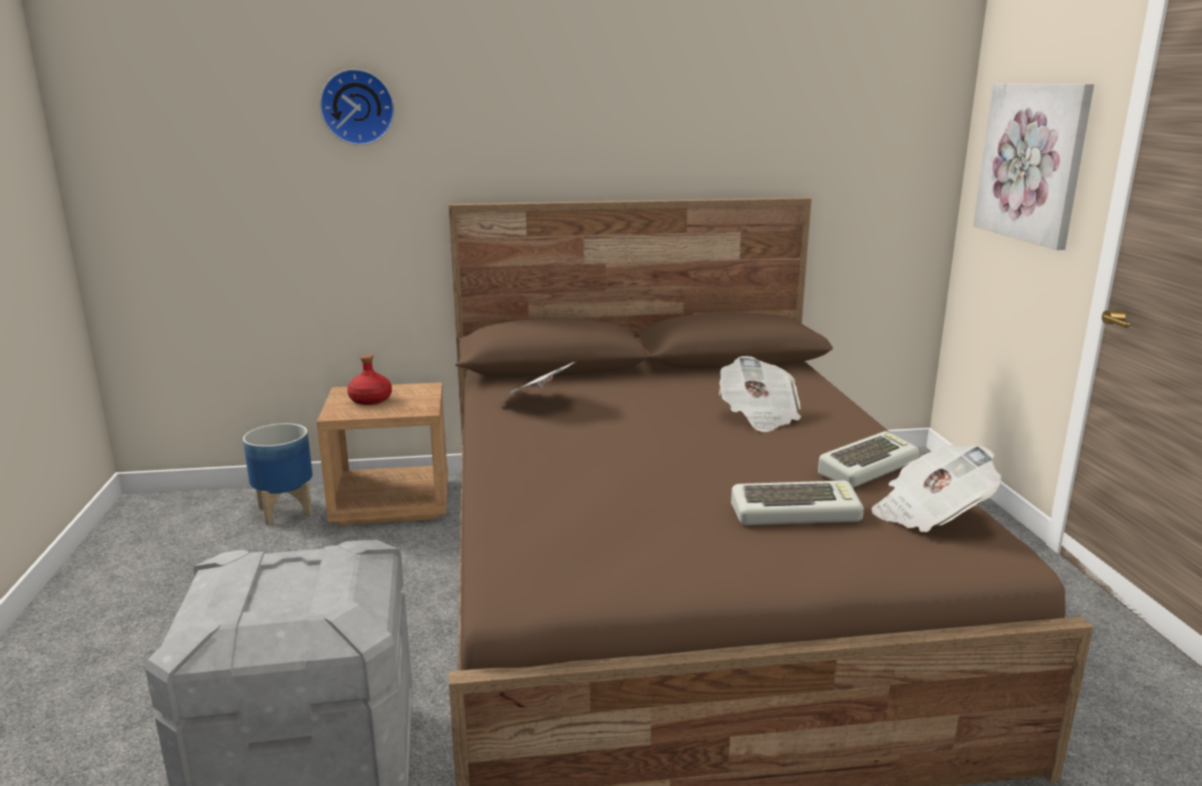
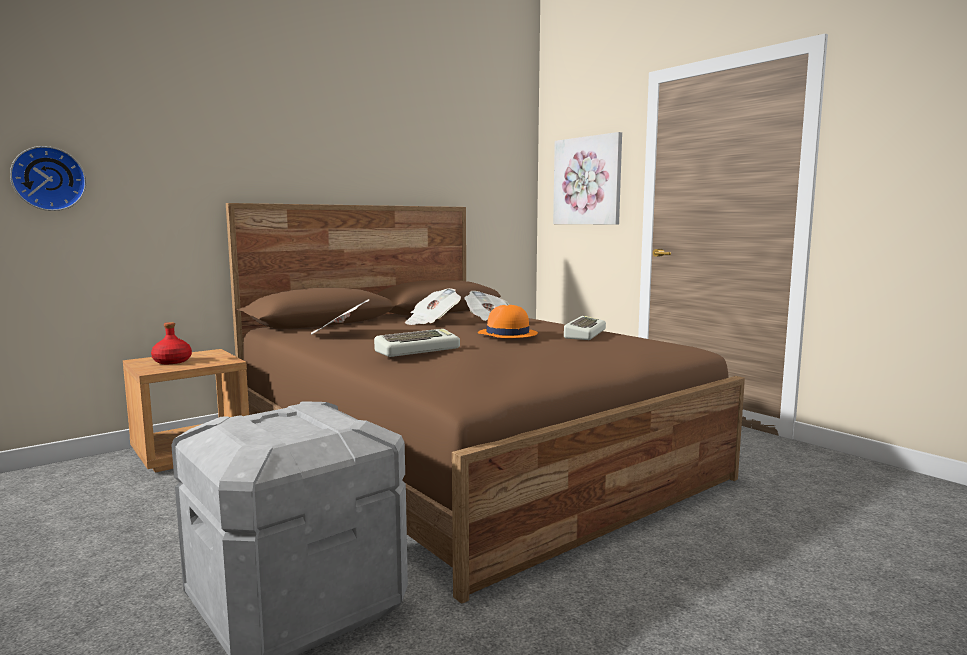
camera: 30 degrees left, 10 degrees down
planter [243,423,313,525] -> none
wall clock [319,69,395,145] -> wall clock moved to [10,146,86,211]
keyboard [731,481,864,525] -> keyboard moved to [374,329,460,357]
newspaper [871,444,1001,532] -> newspaper moved to [405,288,461,325]
none -> orange hat [478,305,538,338]

